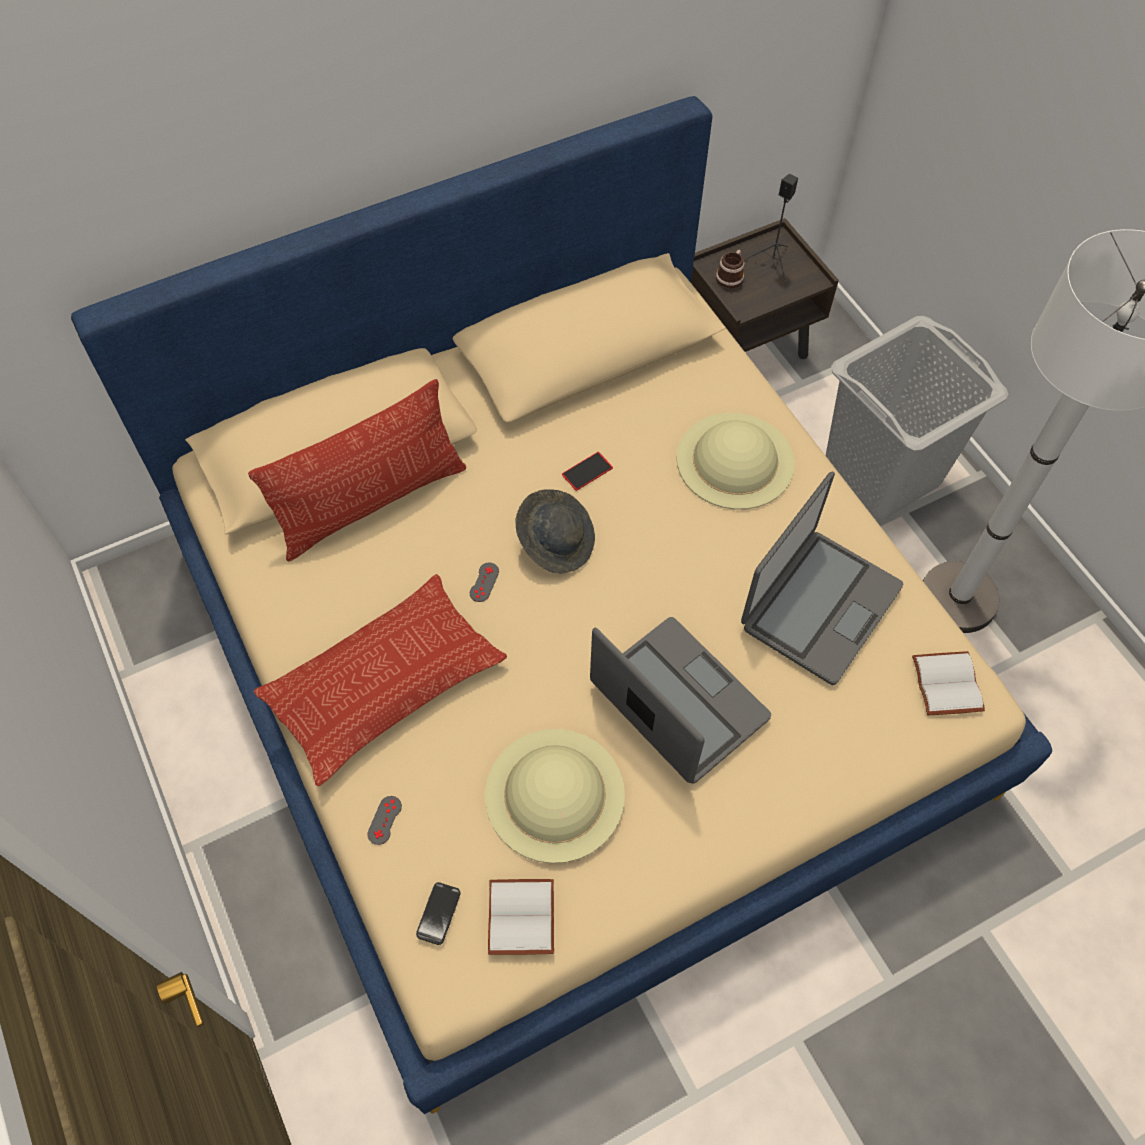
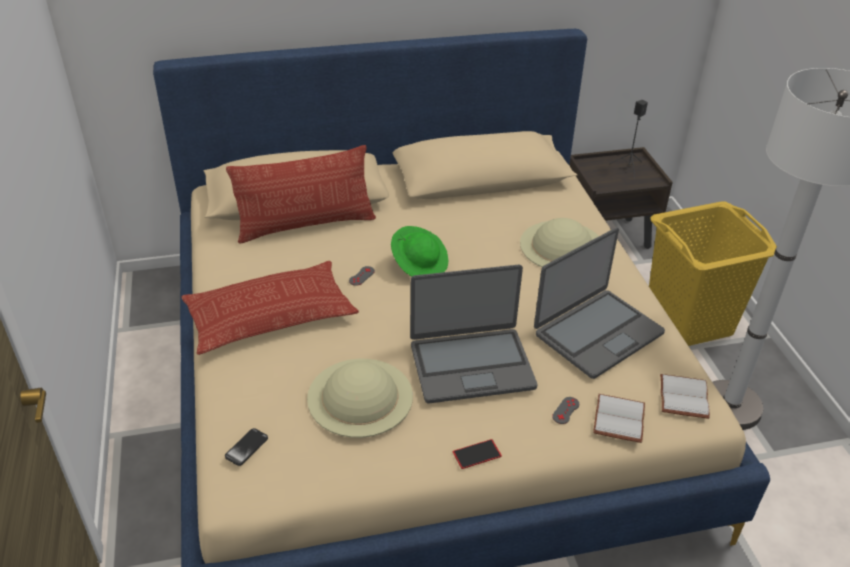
camera: 15 degrees right, 20 degrees down
grey game controller [367,796,402,845] -> grey game controller moved to [552,397,579,424]
white book [488,879,554,955] -> white book moved to [593,394,645,443]
grey hat [515,489,595,573] -> green hat [391,226,448,276]
phone [562,452,613,491] -> phone moved to [453,439,502,469]
laptop [590,617,771,783] -> laptop turned 105 degrees clockwise [410,265,537,403]
mug [716,250,745,288] -> none
grey laundry basket [826,316,1009,520] -> yellow laundry basket [649,201,777,346]

